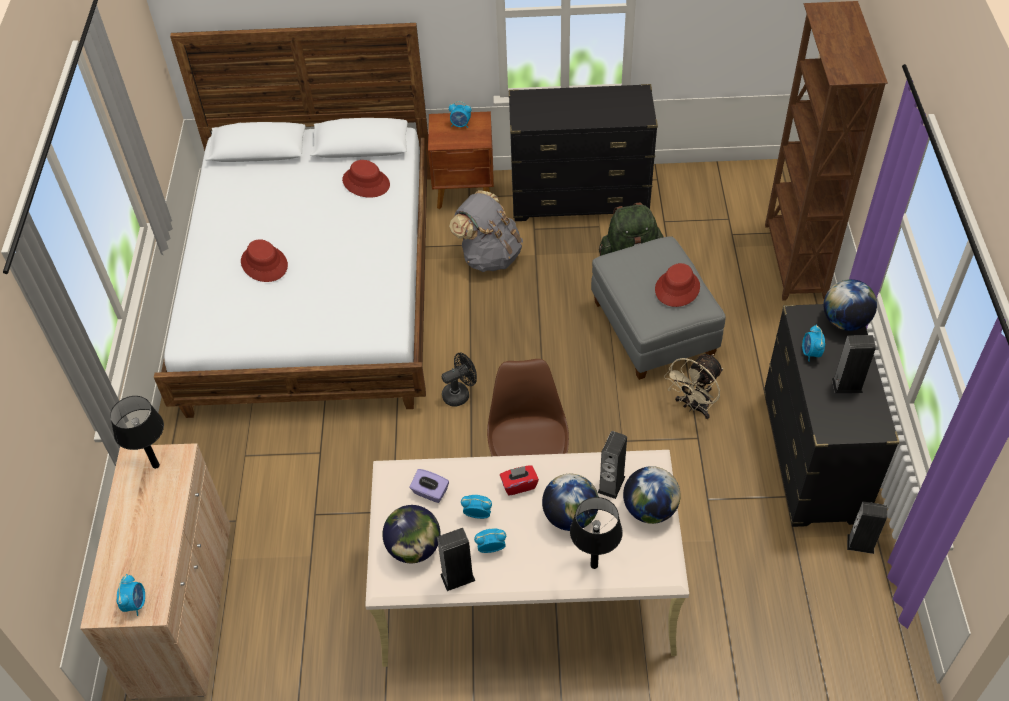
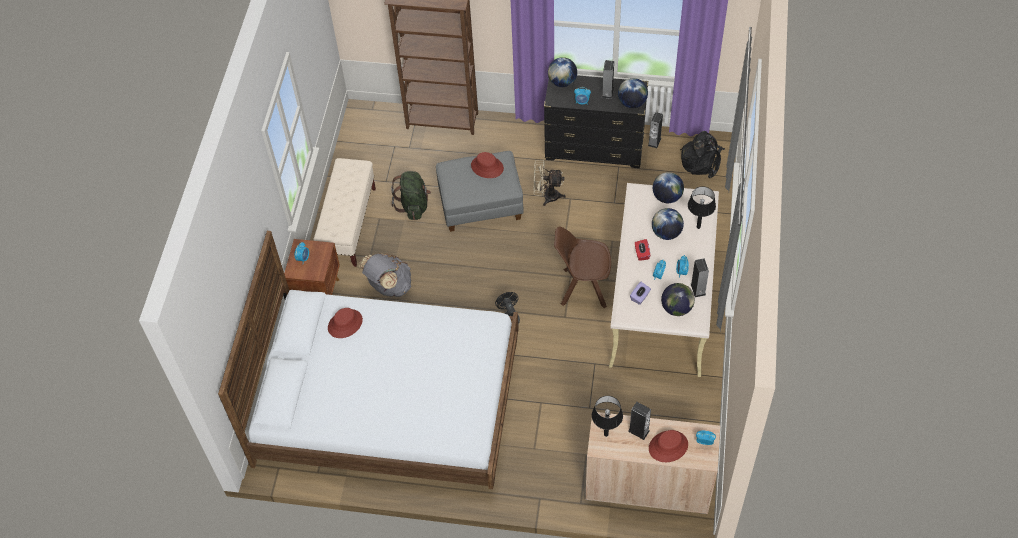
camera: 80 degrees left, 5 degrees up
red hat [241,239,288,282] -> red hat moved to [649,430,688,462]
black dresser [509,84,658,221] -> beige bench [313,158,376,267]
speaker [597,431,627,499] -> speaker moved to [628,402,651,440]
beige fan [664,354,723,419] -> beige fan turned 135 degrees clockwise [533,160,566,206]
none -> globe [618,78,648,108]
none -> black backpack [680,131,725,178]

